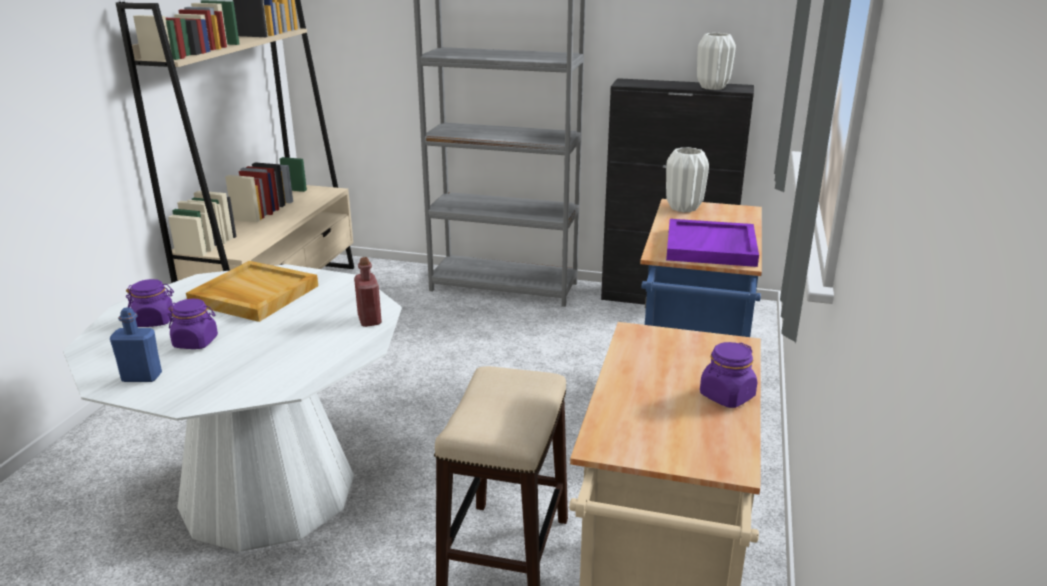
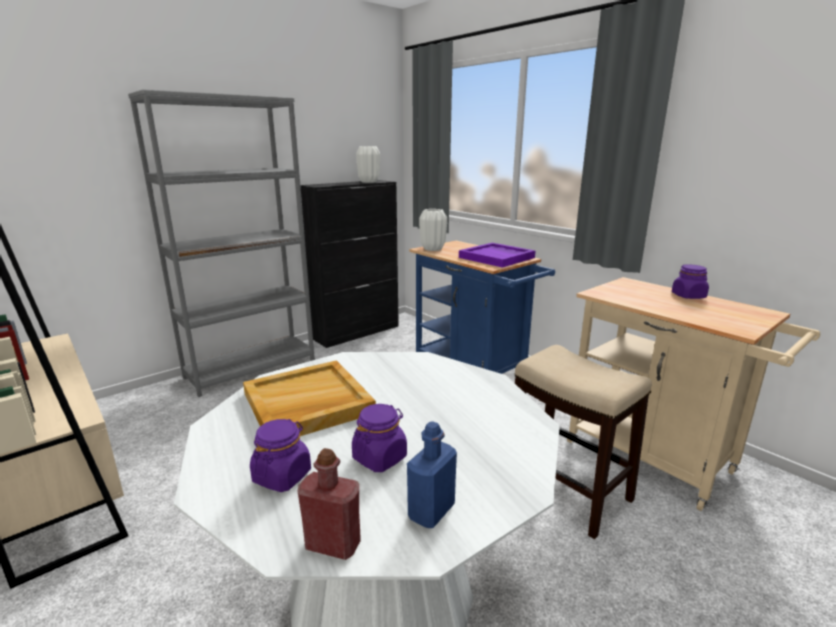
camera: 55 degrees left, 5 degrees down
red bottle [354,257,382,327] -> red bottle moved to [298,448,361,560]

